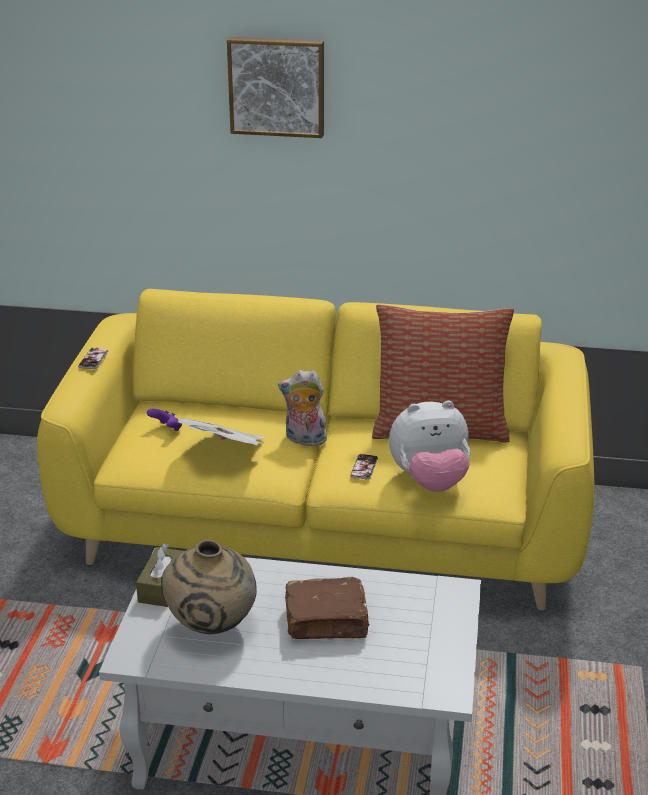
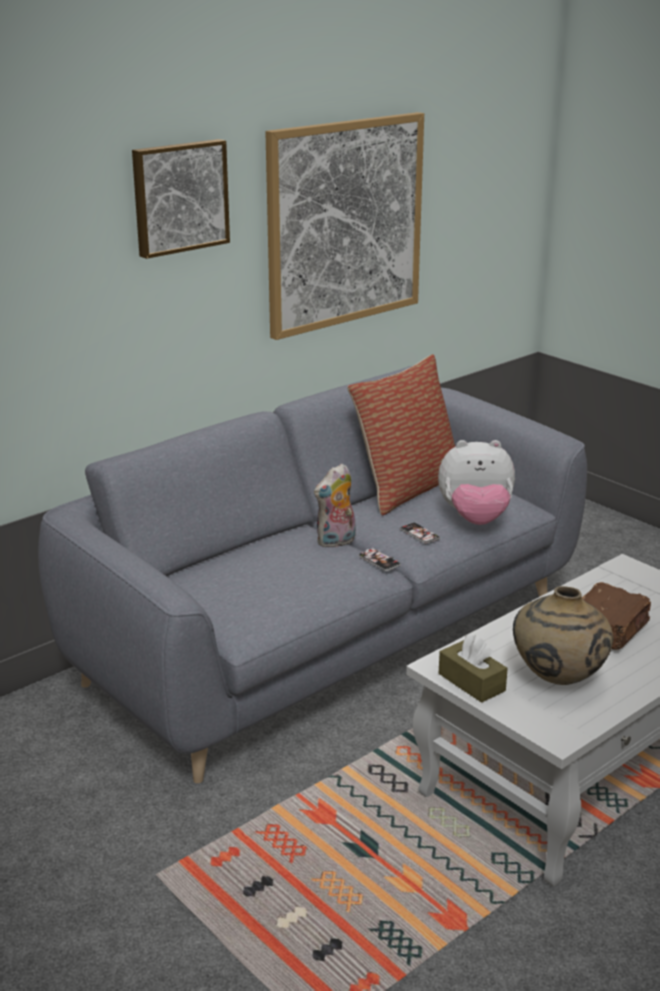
camera: 50 degrees left, 5 degrees down
yellow sofa [37,289,595,610] -> grey sofa [38,365,587,783]
phone [78,347,108,369] -> phone moved to [358,547,401,571]
purple game controller [147,408,182,431] -> none
newspaper [178,418,265,445] -> none
plush toy [389,401,471,492] -> plush toy turned 60 degrees clockwise [438,440,515,525]
none -> picture [265,112,424,340]

